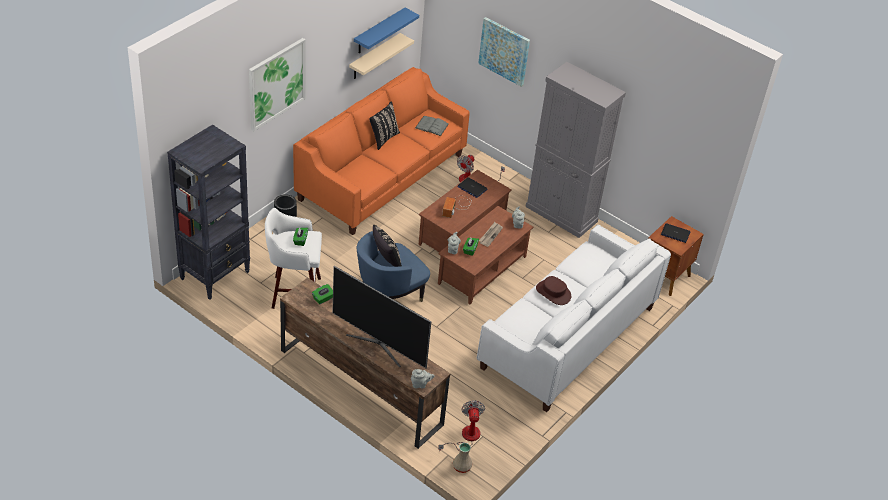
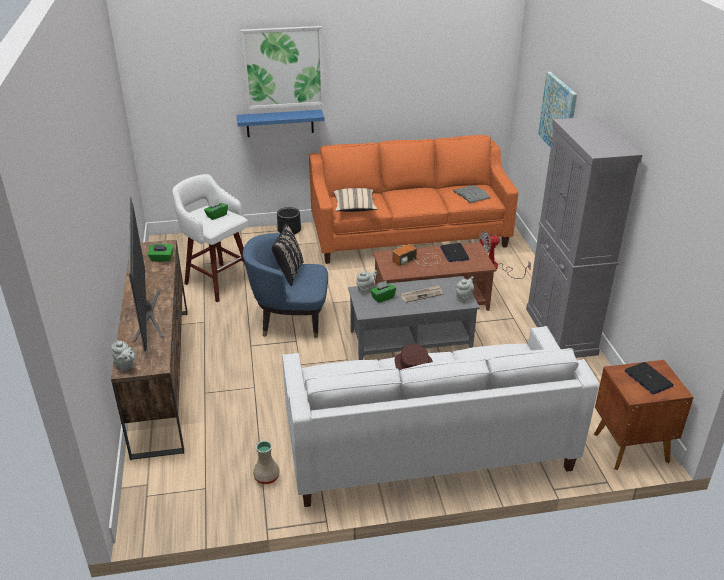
camera: 45 degrees right, 10 degrees down
black bookcase [167,125,250,300] -> none
beige shelf [349,33,414,79] -> none
blue shelf [354,8,419,53] -> blue shelf moved to [237,110,325,137]
black pillow [369,101,400,150] -> none
brown coffee table [438,206,533,304] -> grey coffee table [348,276,480,360]
fan [438,400,485,452] -> none
beige vase [453,442,473,473] -> beige vase moved to [253,441,280,484]
none -> beige pillow [333,188,377,212]

